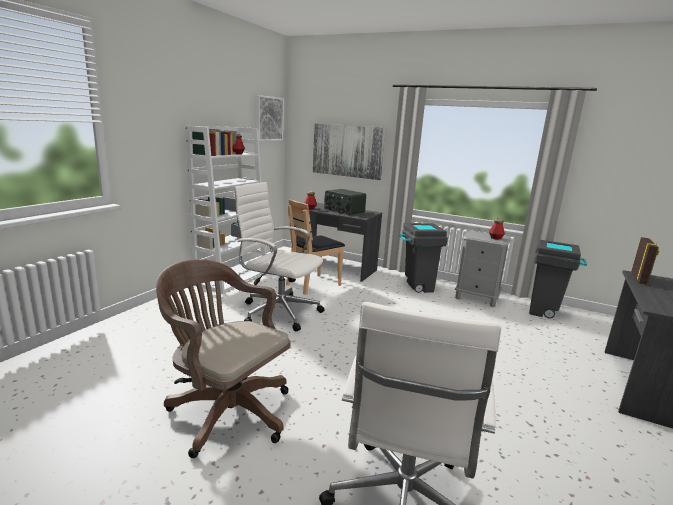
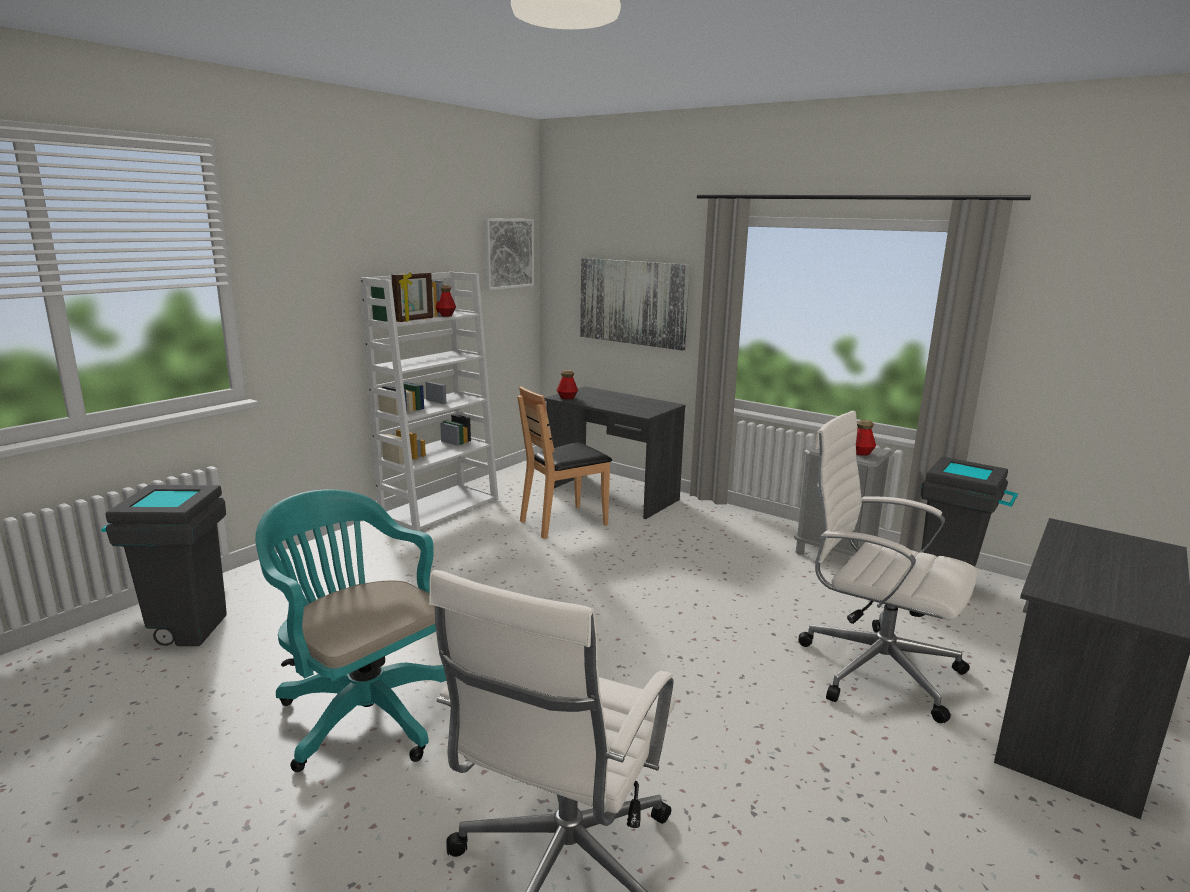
camera: 10 degrees right, 0 degrees up
brown office chair [156,259,290,458] -> turquoise office chair [255,489,446,772]
white office chair [233,182,325,332] -> white office chair moved to [798,411,978,723]
radio [324,189,366,215] -> none
grey trash can [399,223,448,293] -> grey trash can moved to [101,485,227,646]
picture frame [631,237,659,285] -> picture frame moved to [391,272,433,322]

